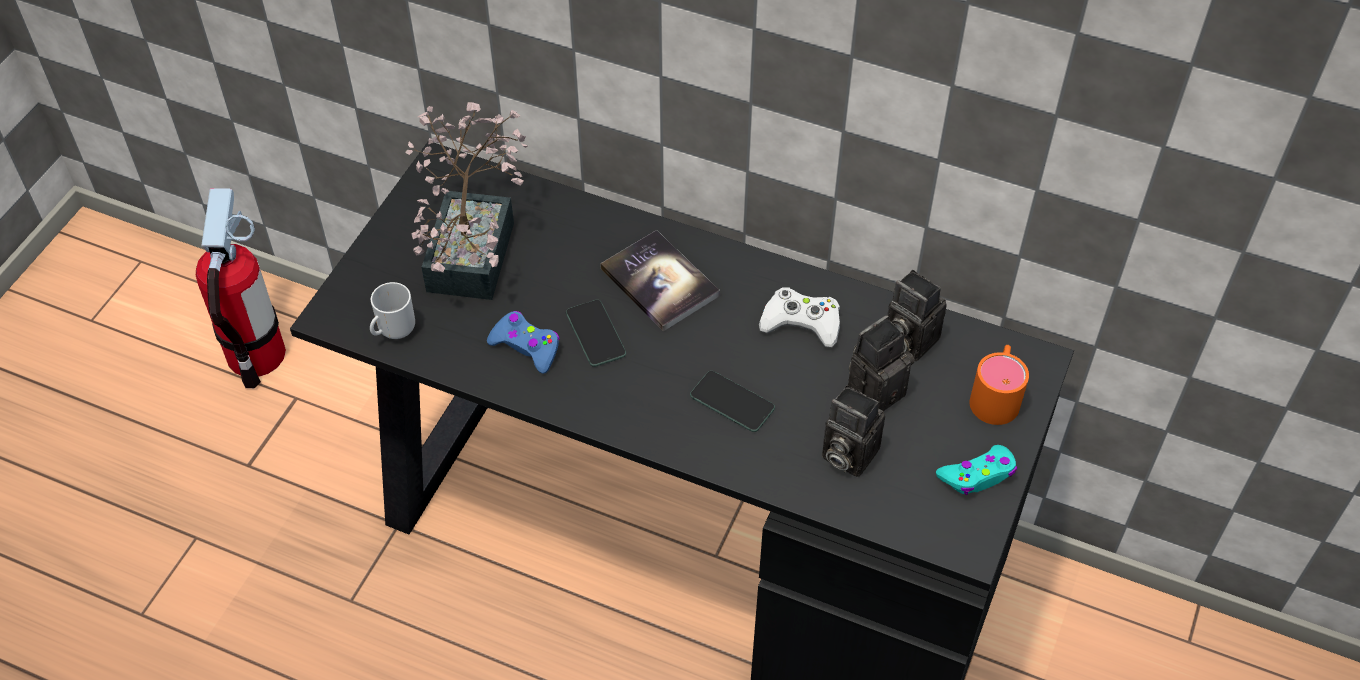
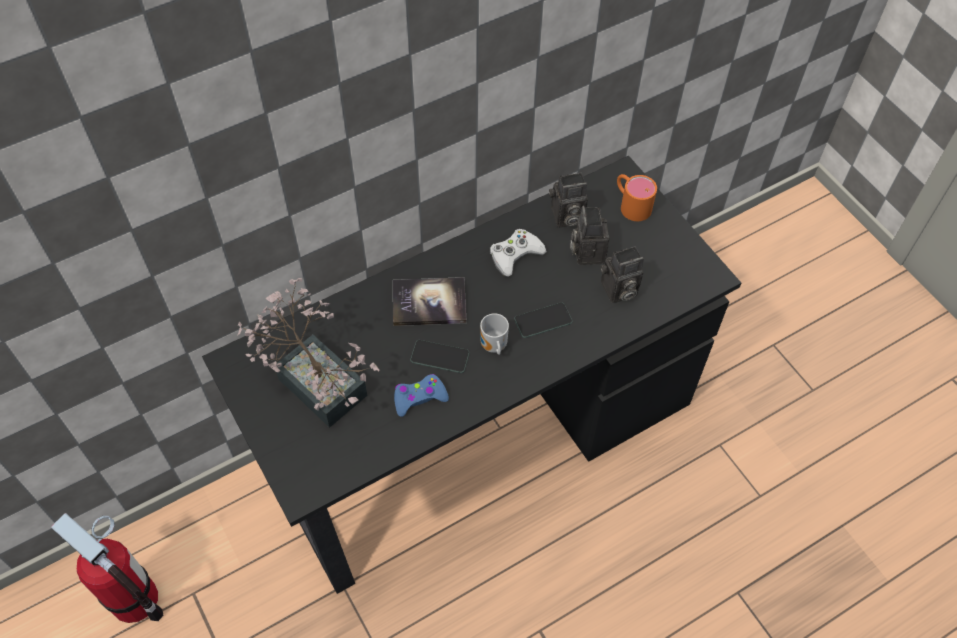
camera: 55 degrees left, 5 degrees up
mug [370,282,415,339] -> mug moved to [480,313,509,355]
turquoise game controller [936,445,1017,495] -> none

